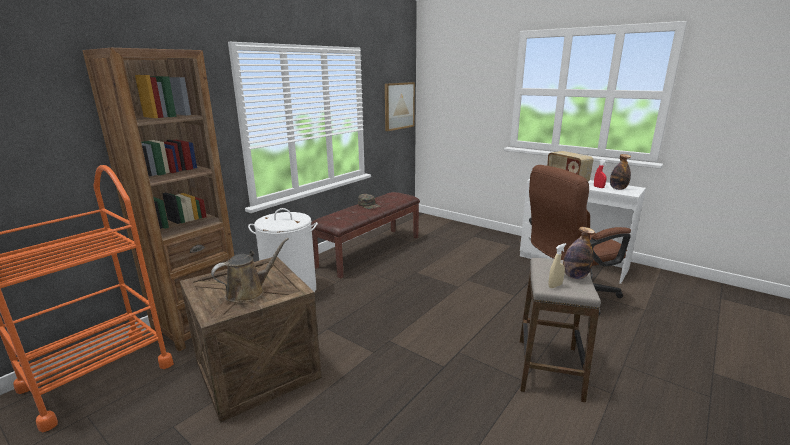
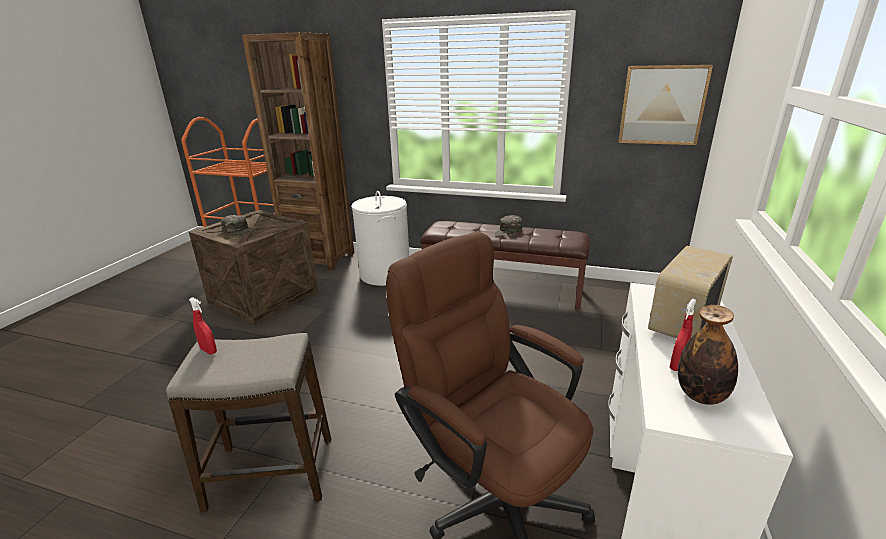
camera: 70 degrees right, 5 degrees up
brown watering can [211,238,289,303] -> green cap [221,215,257,236]
beige spray bottle [548,243,566,288] -> red spray bottle [189,297,217,354]
bottle [563,227,595,279] -> none

